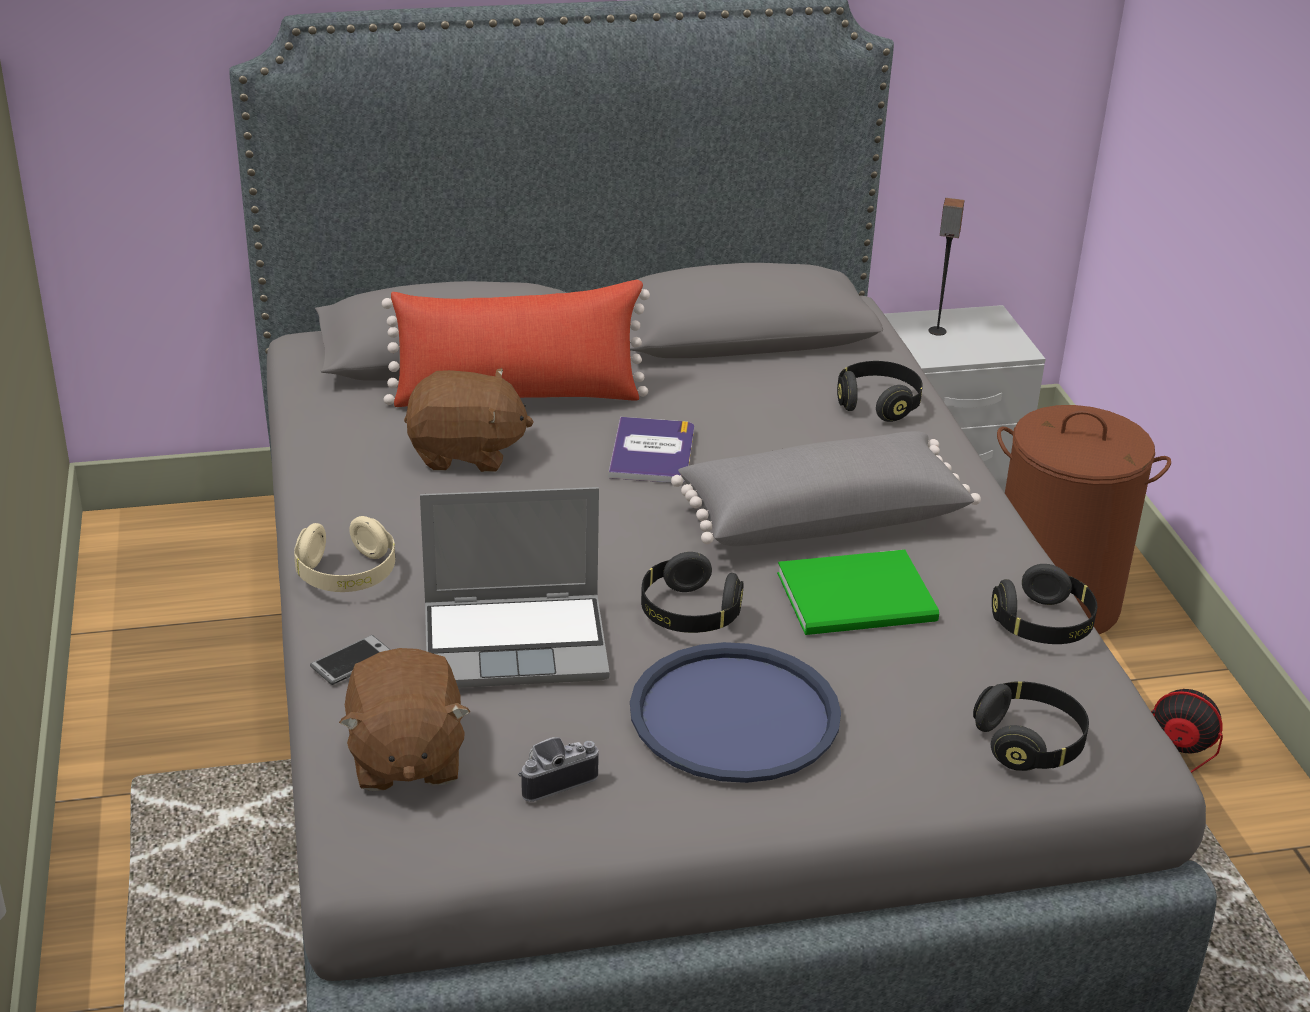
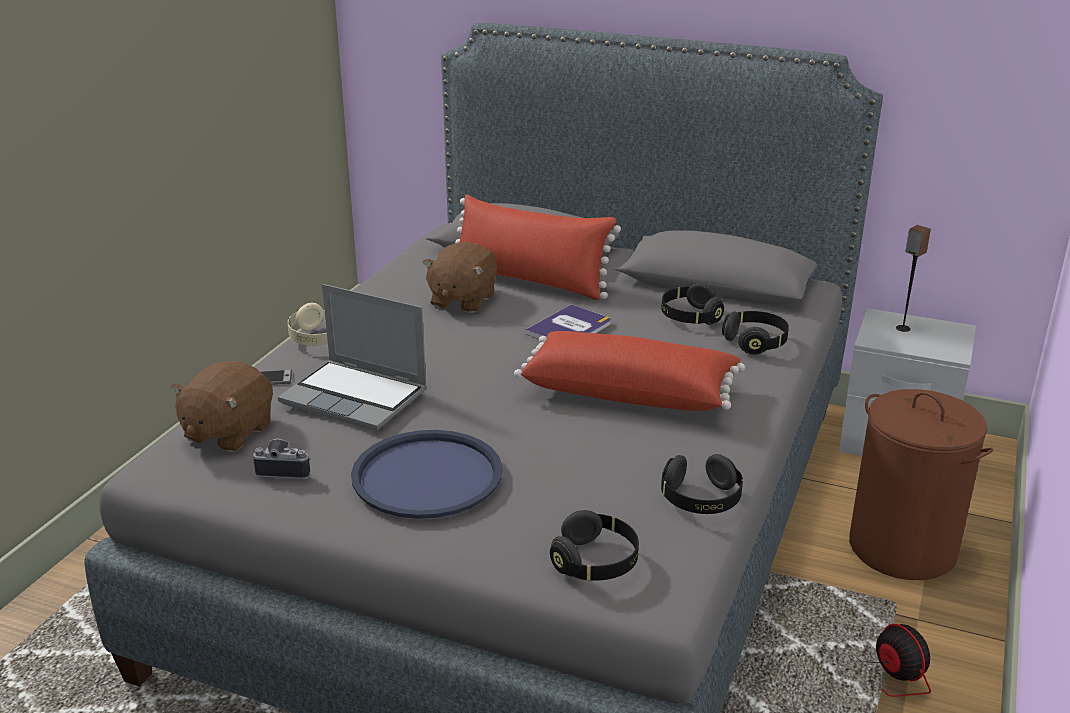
camera: 35 degrees right, 5 degrees down
brown plush toy [404,368,534,472] -> brown plush toy turned 75 degrees clockwise [422,242,497,313]
black headphones [641,552,744,633] -> black headphones moved to [662,283,724,325]
grey pillow [671,431,981,546] -> red pillow [514,331,745,411]
green book [777,550,939,635] -> none

